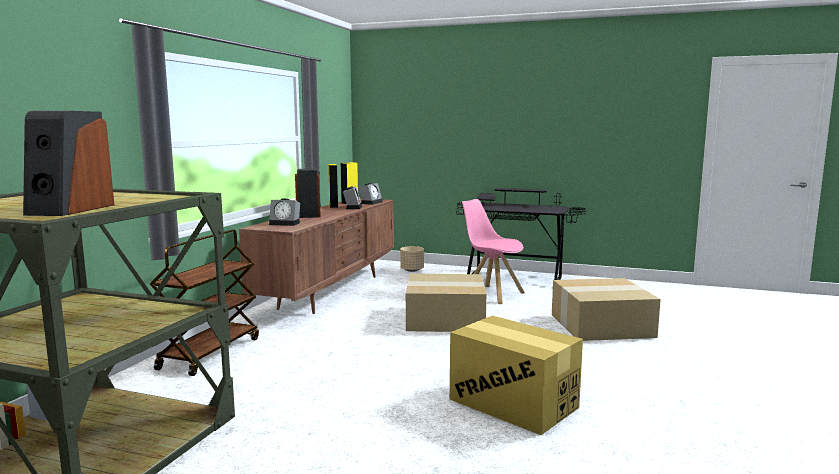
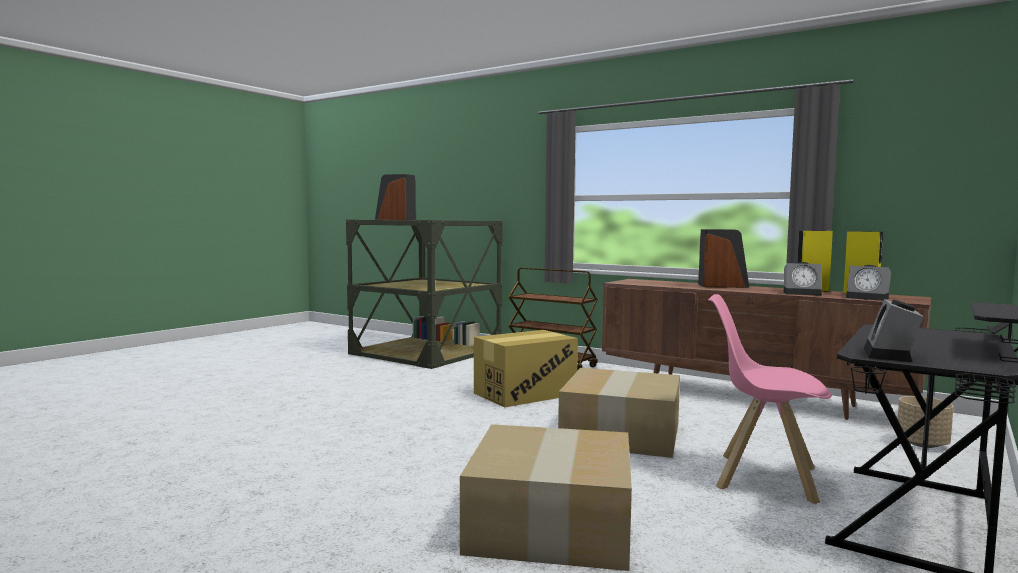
camera: 105 degrees right, 5 degrees down
alarm clock [269,199,300,226] -> alarm clock moved to [864,299,924,362]
cardboard box [450,316,583,435] -> cardboard box moved to [474,330,578,407]
pink chair [462,199,525,304] -> pink chair turned 120 degrees counterclockwise [708,294,832,504]

